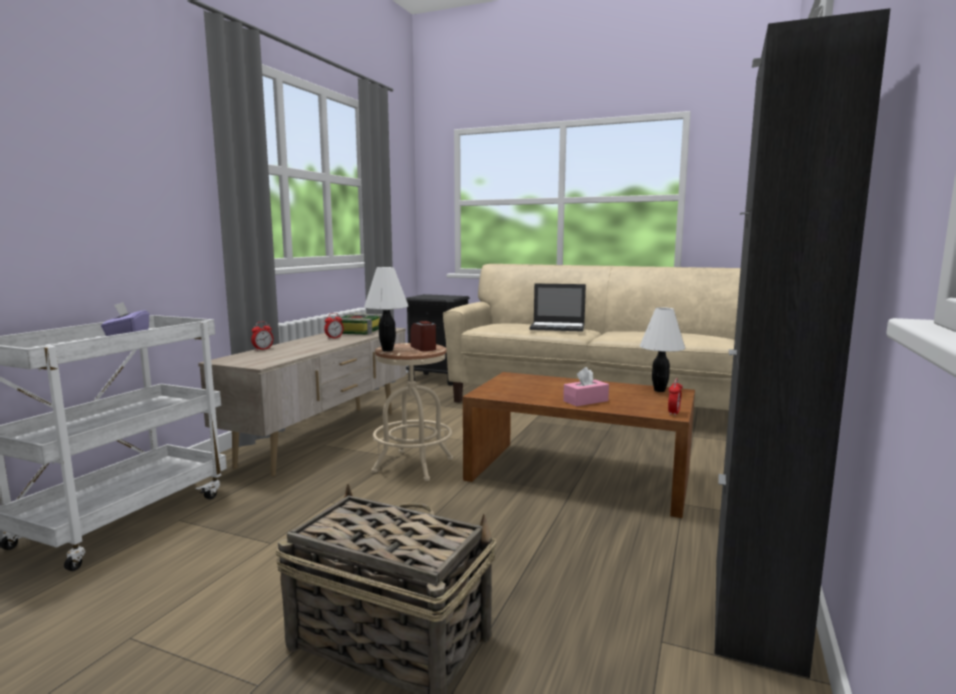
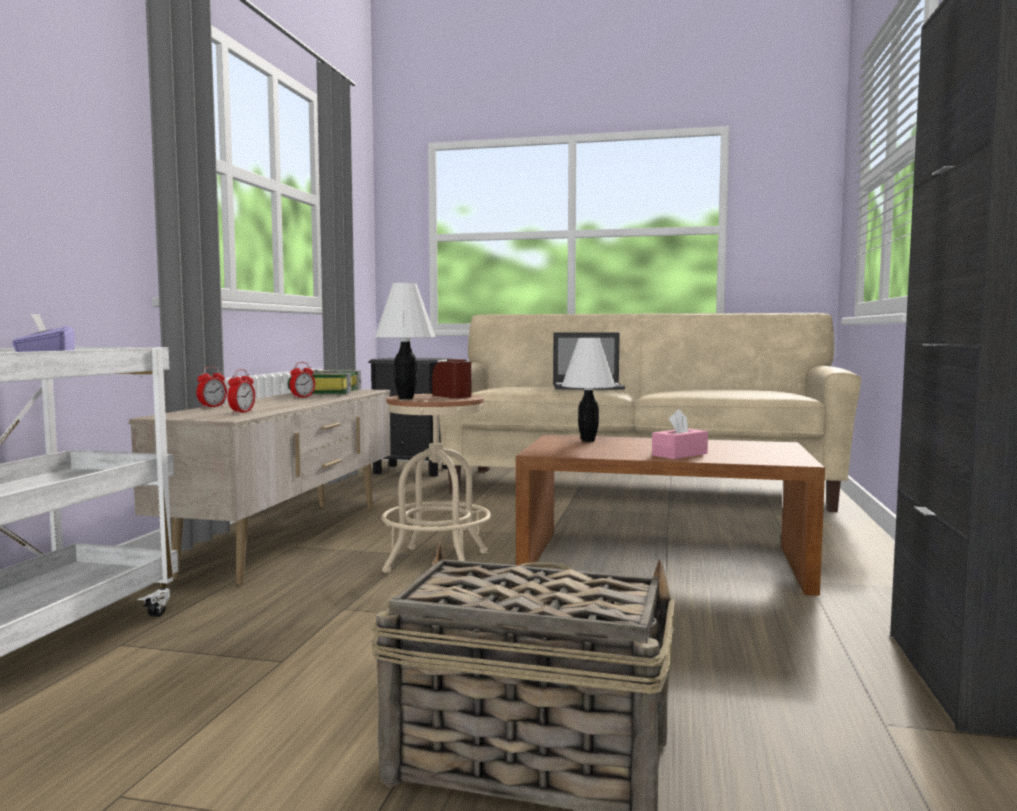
camera: 10 degrees left, 5 degrees down
white table lamp [640,307,685,392] -> white table lamp moved to [562,338,616,442]
alarm clock [668,378,683,416] -> alarm clock moved to [227,369,255,414]

